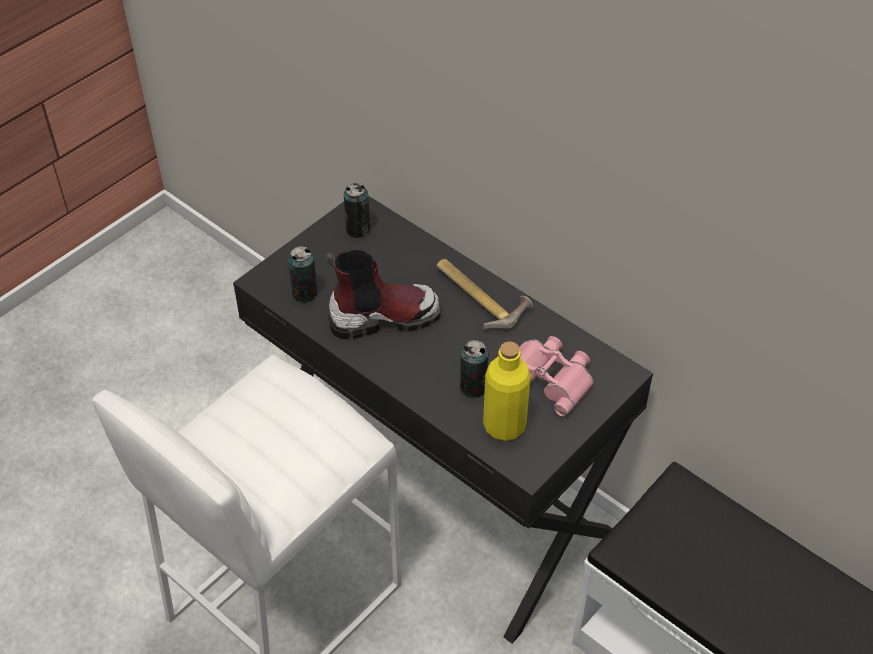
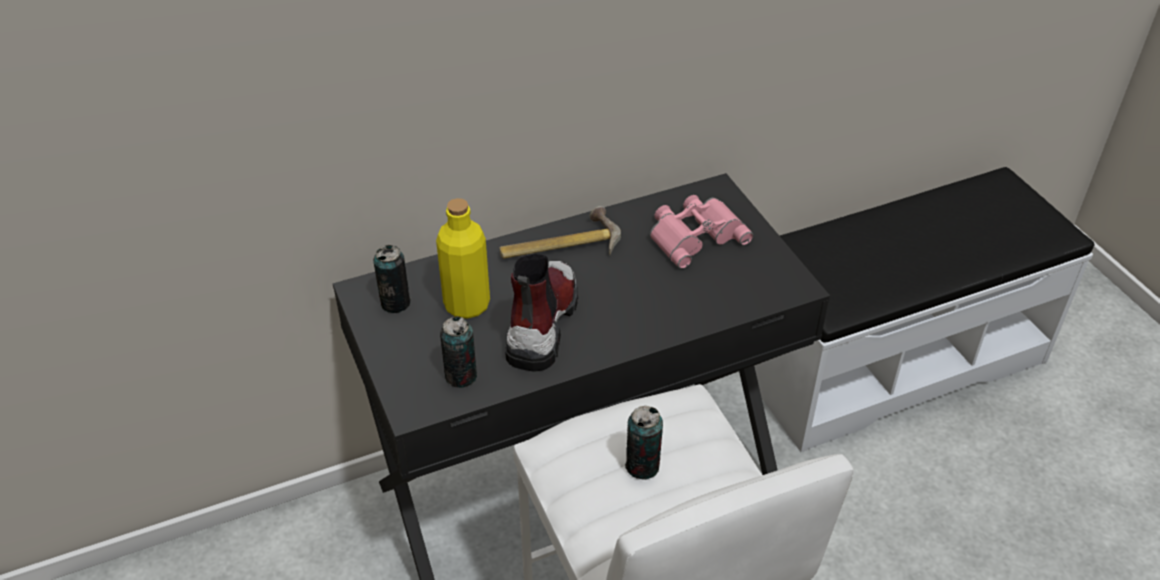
camera: 65 degrees left, 5 degrees down
can [460,340,488,398] -> can moved to [625,406,663,480]
yellow bottle [483,341,531,441] -> yellow bottle moved to [436,198,490,319]

